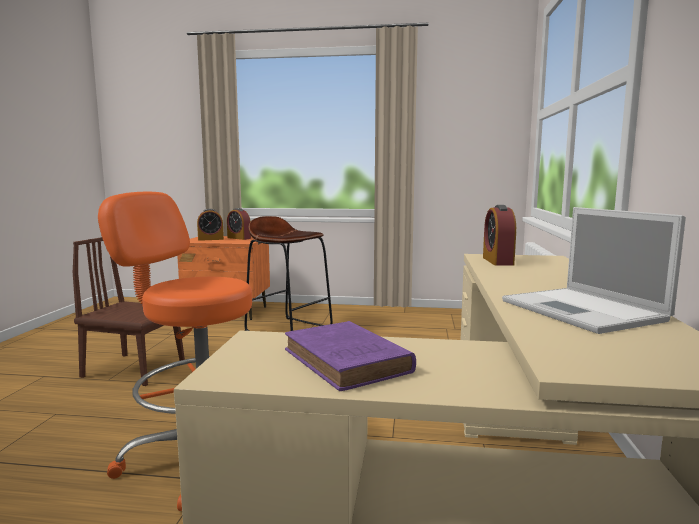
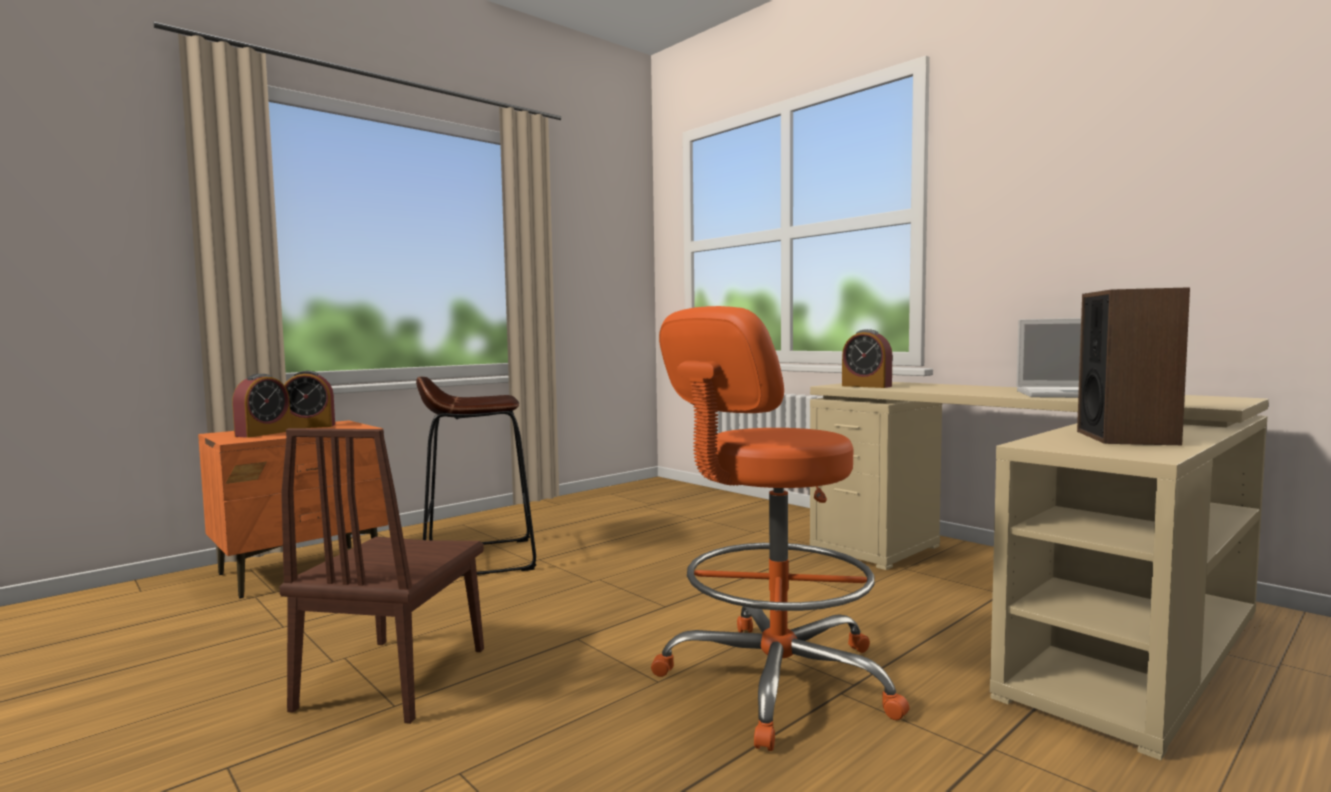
camera: 50 degrees left, 5 degrees down
brown chair [73,237,185,386] -> brown chair turned 45 degrees counterclockwise [279,428,484,724]
purple book [285,321,416,391] -> speaker [1077,287,1190,445]

